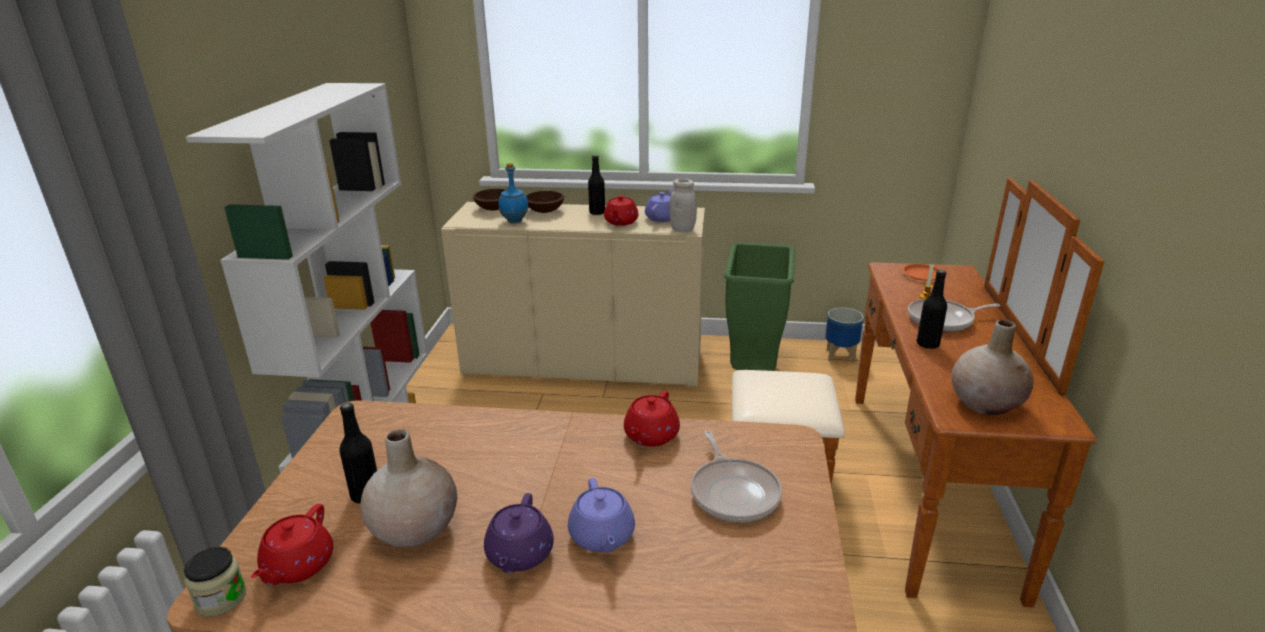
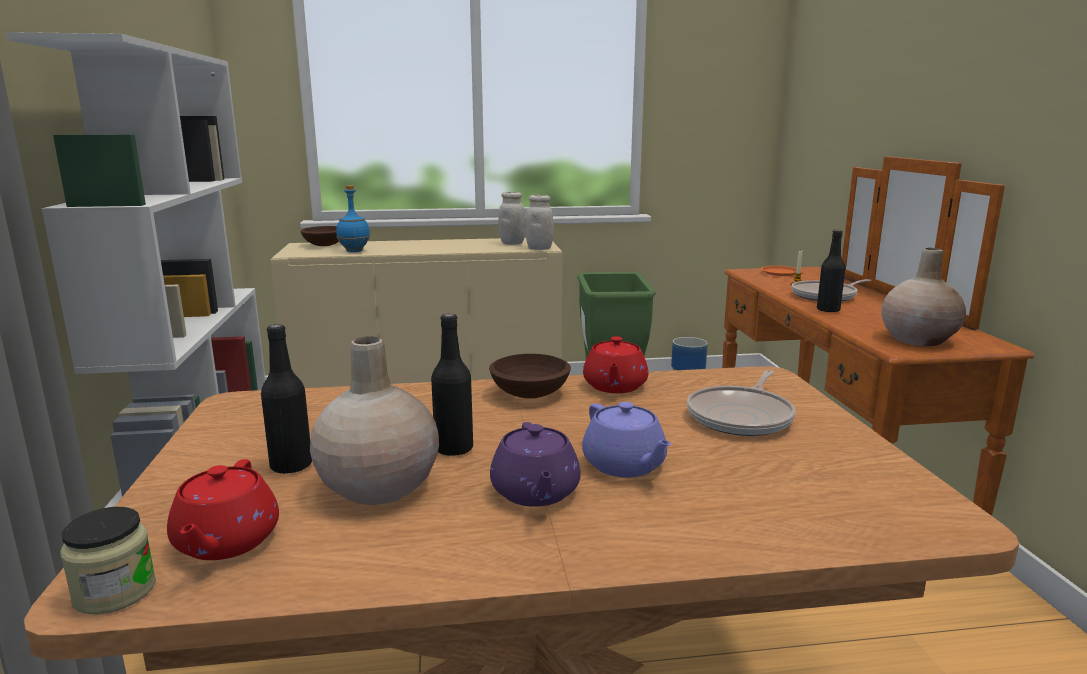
camera: 15 degrees left, 10 degrees down
brown bowl [526,191,564,213] -> brown bowl moved to [489,354,571,398]
black bottle [588,155,605,215] -> black bottle moved to [431,314,473,456]
red teapot [604,195,639,226] -> none
purple teapot [645,190,673,222] -> white jar [498,192,526,245]
frying pan [691,431,782,522] -> frying pan turned 60 degrees clockwise [687,370,796,436]

